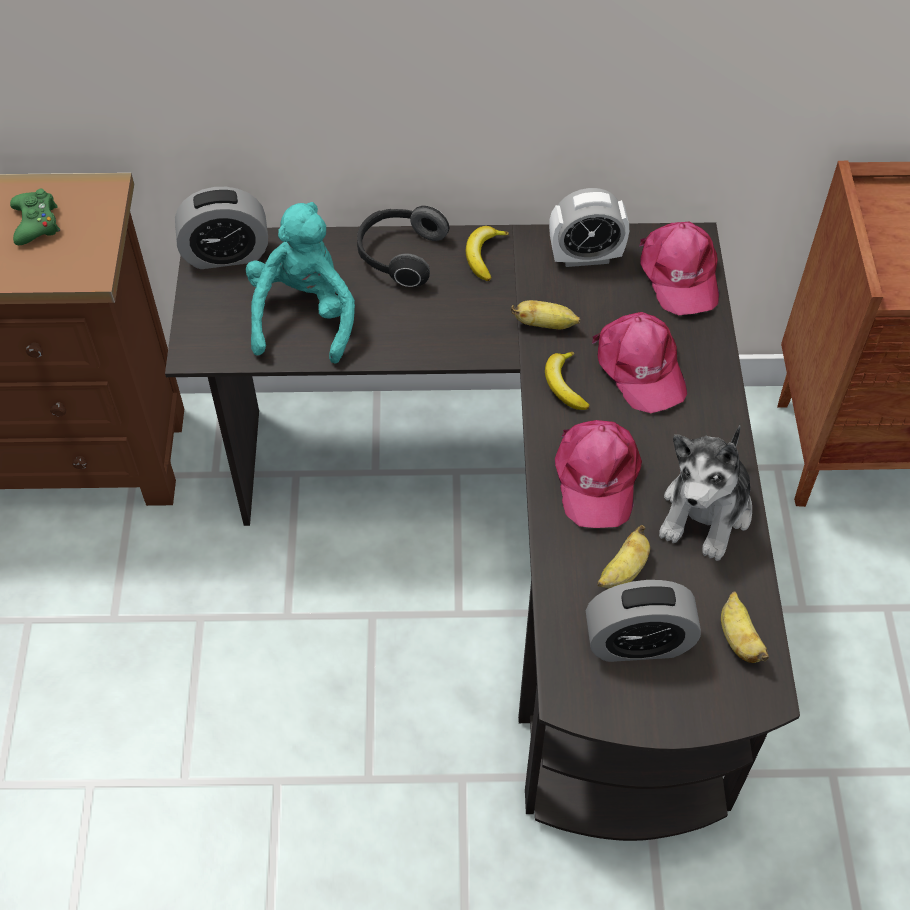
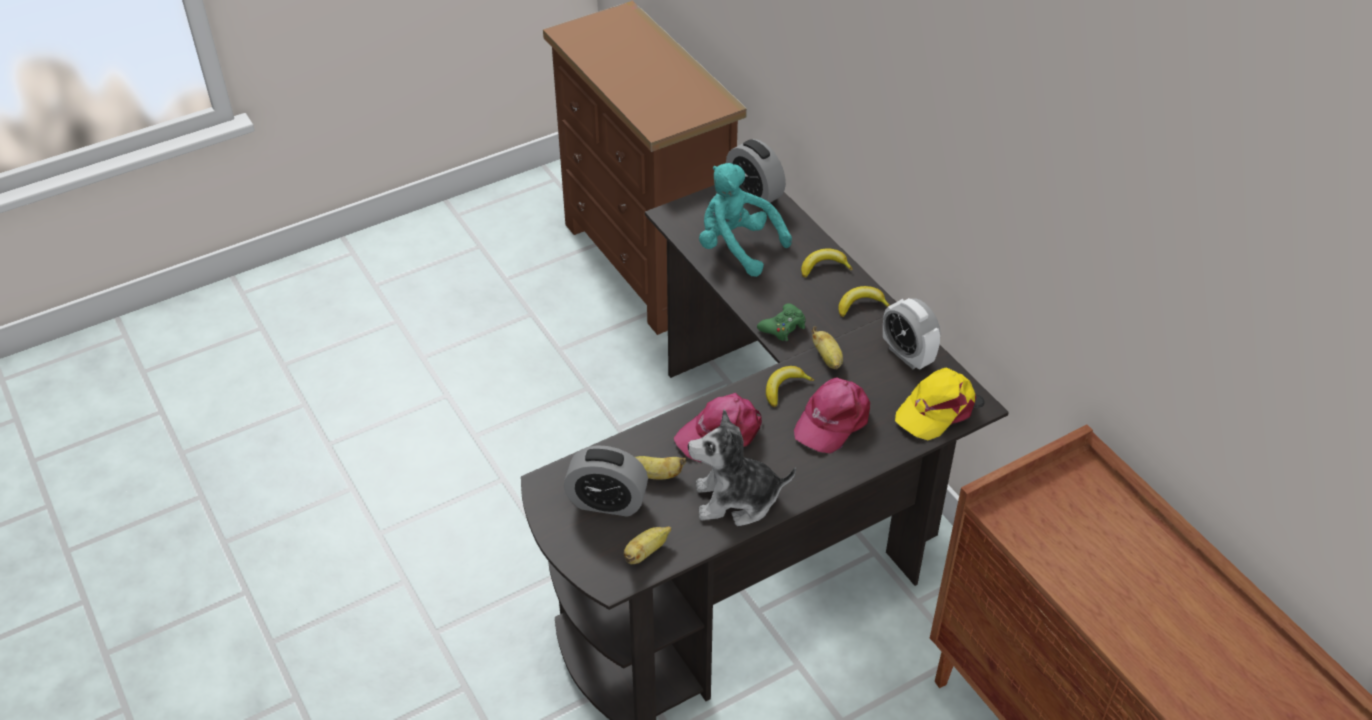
camera: 60 degrees right, 10 degrees down
green game controller [10,189,60,245] -> green game controller moved to [757,303,806,341]
turquoise plush toy [246,202,355,364] -> turquoise plush toy turned 120 degrees counterclockwise [699,163,792,277]
headphones [357,206,449,287] -> banana [801,248,853,278]
alarm clock [586,580,701,662] -> alarm clock turned 45 degrees counterclockwise [564,445,648,517]
pink cap [639,221,719,315] -> yellow cap [895,367,976,440]

